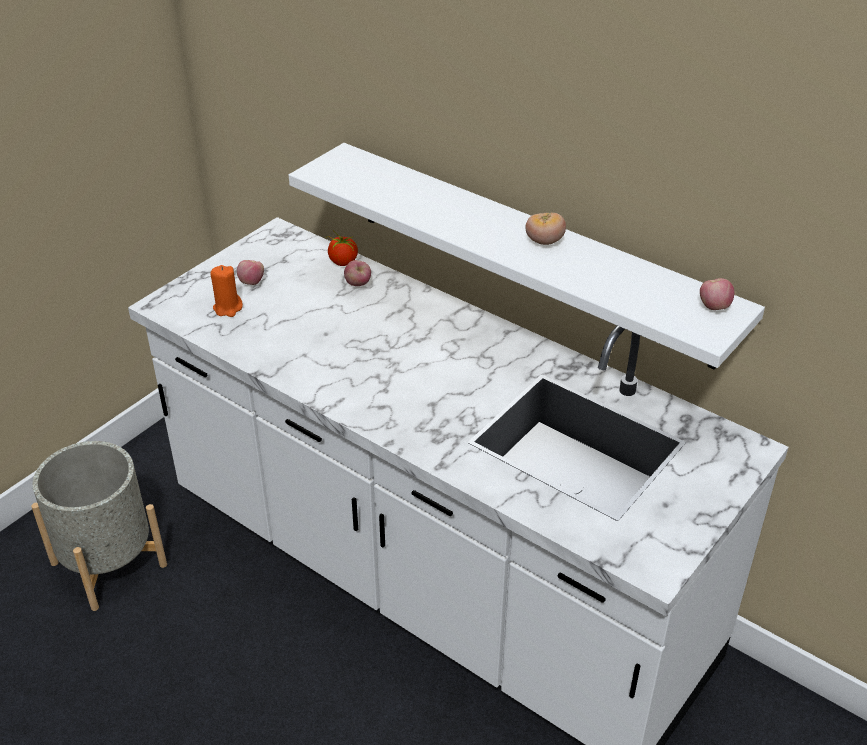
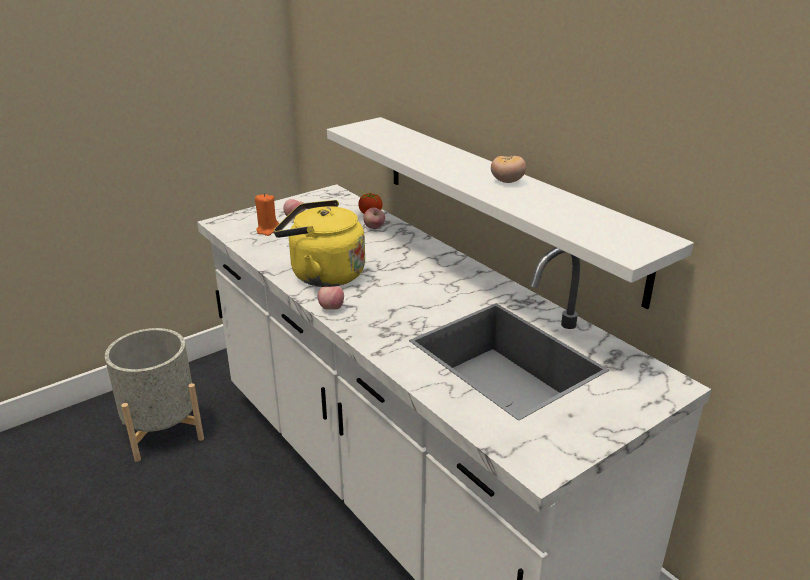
camera: 15 degrees right, 10 degrees down
apple [700,278,735,310] -> apple moved to [318,286,344,310]
none -> yellow kettle [274,200,365,287]

